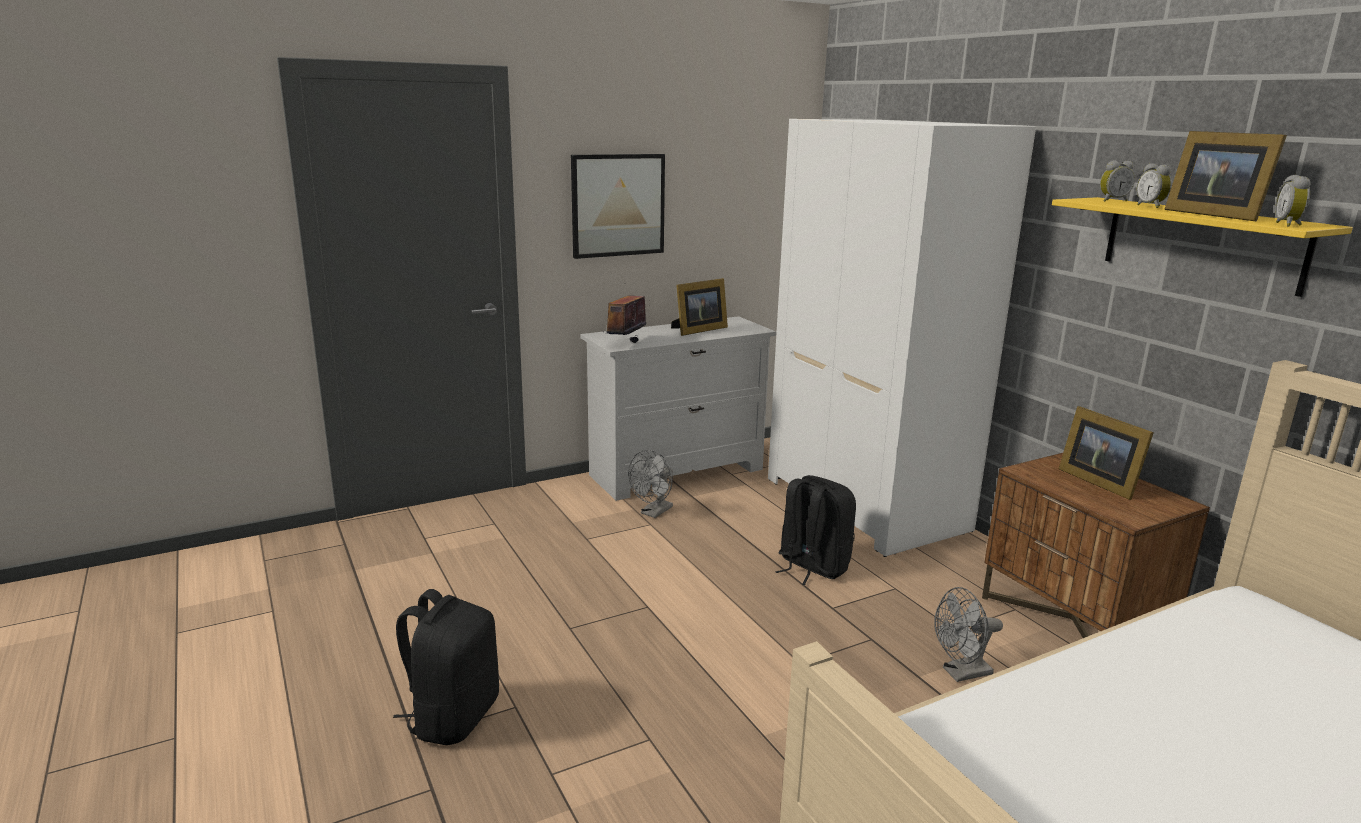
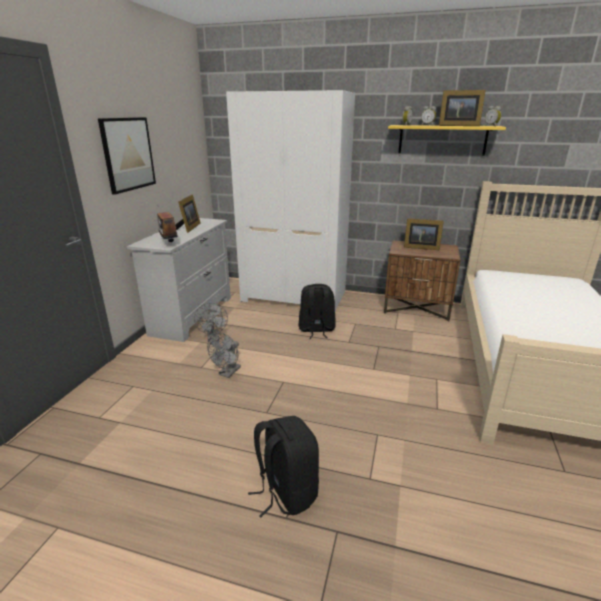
camera: 45 degrees left, 5 degrees up
grey fan [934,587,1003,682] -> grey fan moved to [207,333,241,378]

